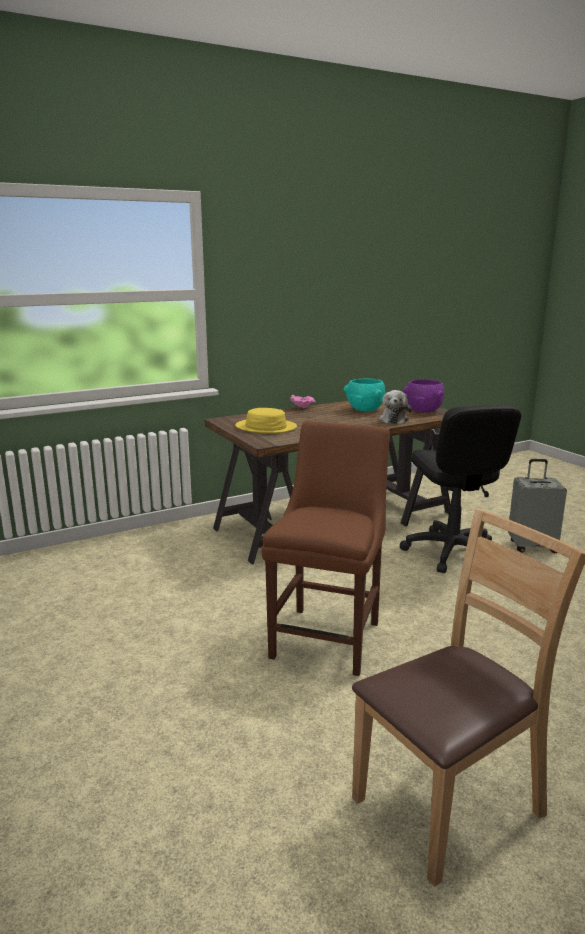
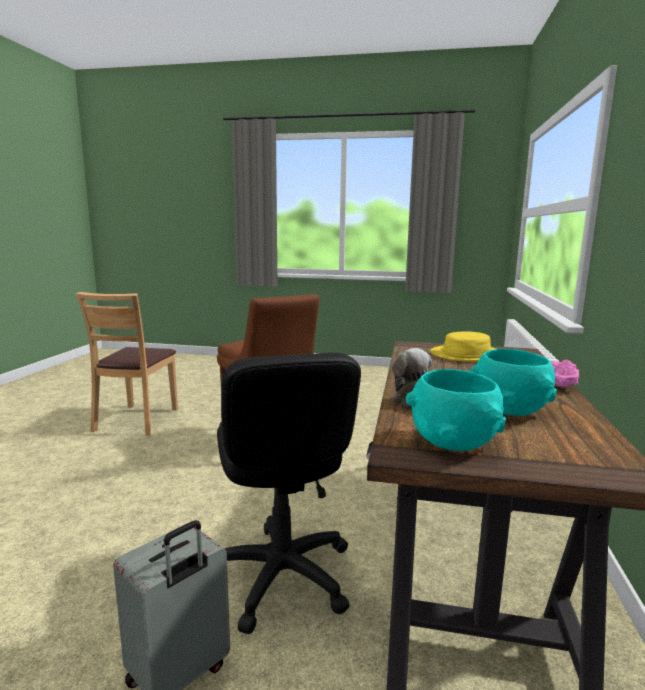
camera: 130 degrees right, 5 degrees down
black office chair [400,405,521,573] -> black office chair turned 135 degrees counterclockwise [217,352,361,634]
purple bowl [402,379,444,413] -> turquoise bowl [406,369,506,451]

